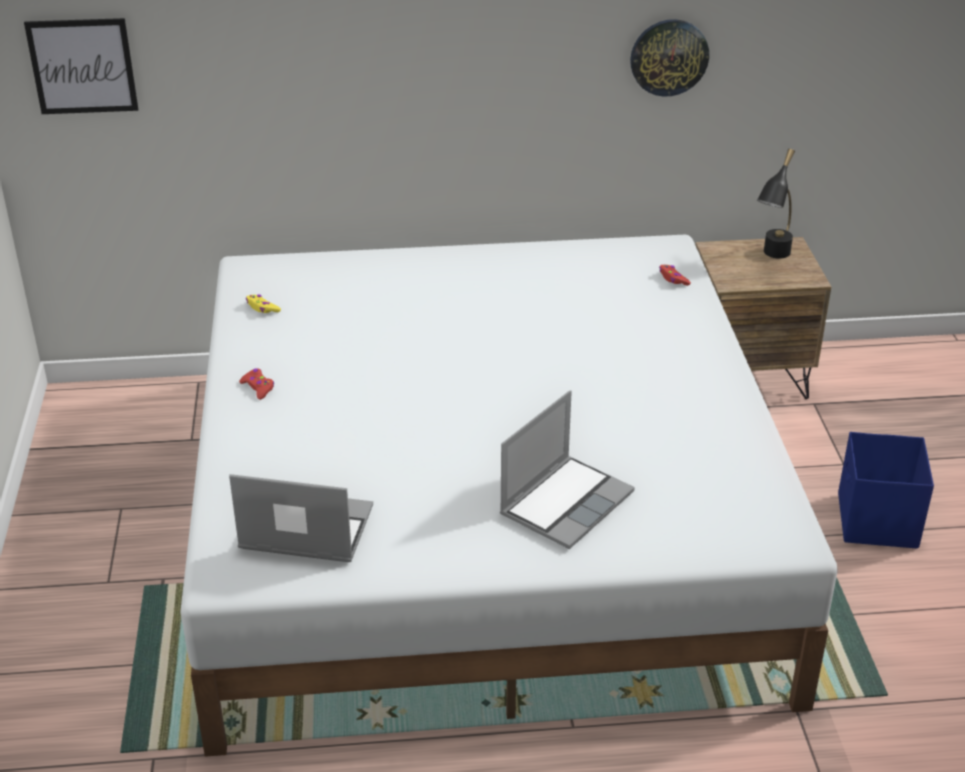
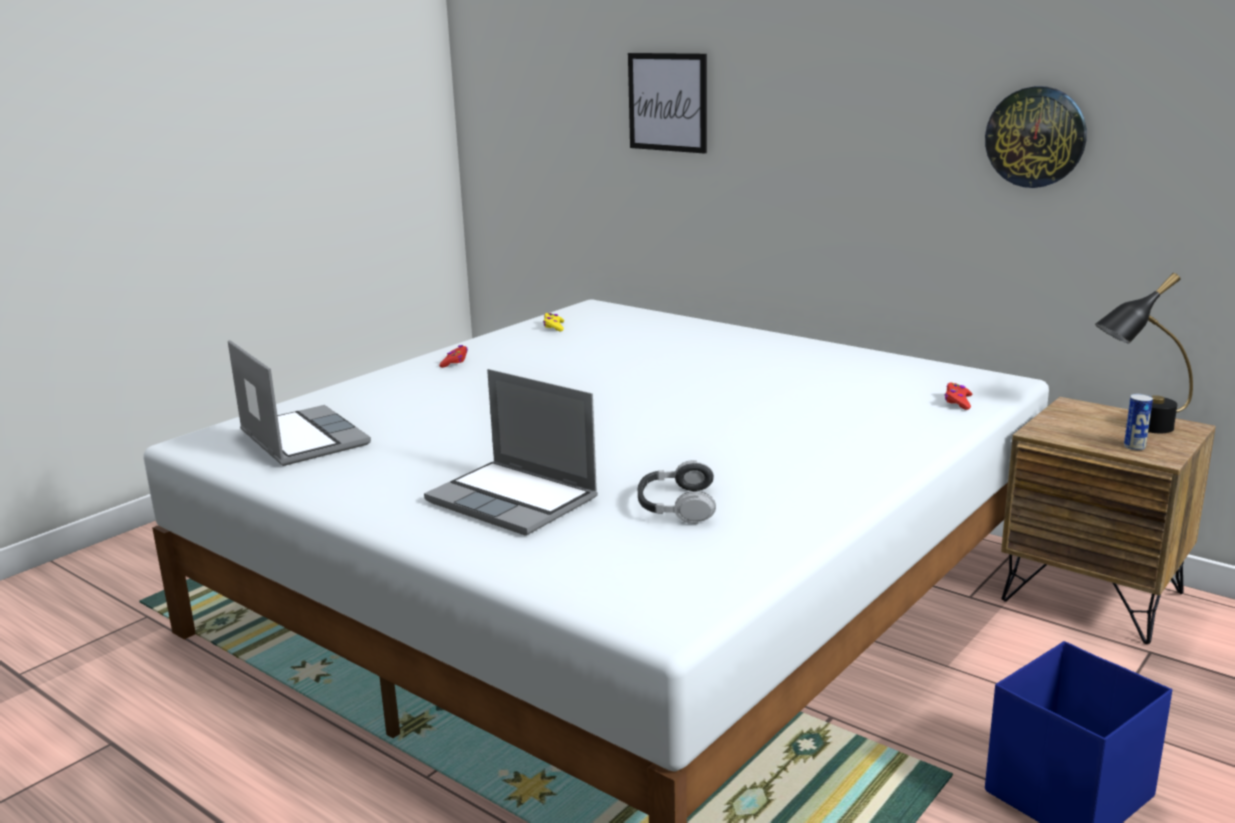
camera: 45 degrees right, 15 degrees down
picture [24,18,138,114] -> picture moved to [628,53,707,154]
laptop [500,390,635,549] -> laptop turned 45 degrees clockwise [424,369,598,536]
none -> headphones [638,460,716,524]
none -> can [1124,394,1153,450]

